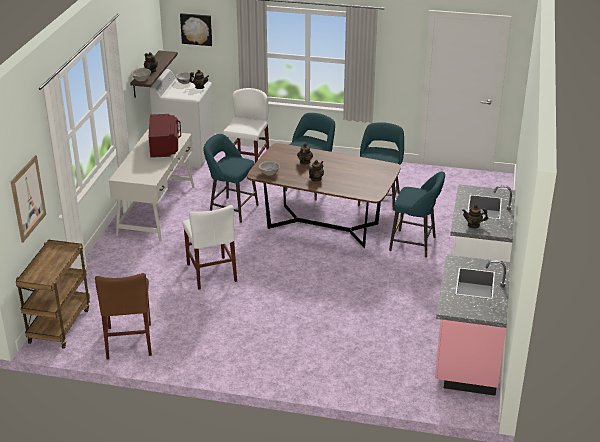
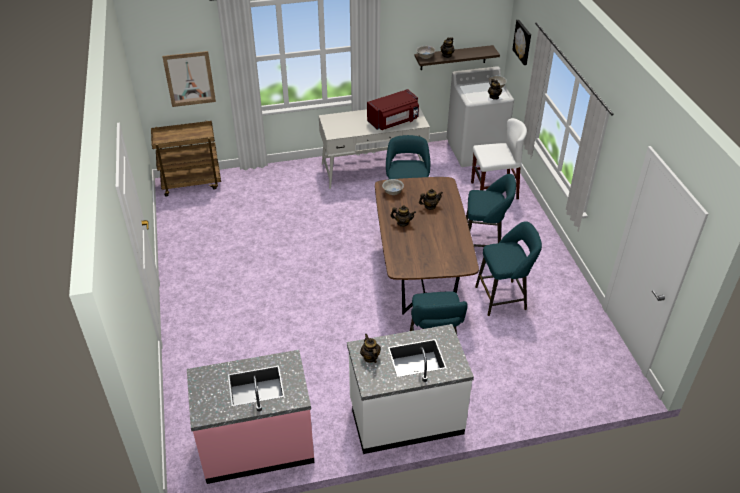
camera: 65 degrees right, 10 degrees up
brown chair [95,273,152,360] -> none
white chair [182,205,237,290] -> none

